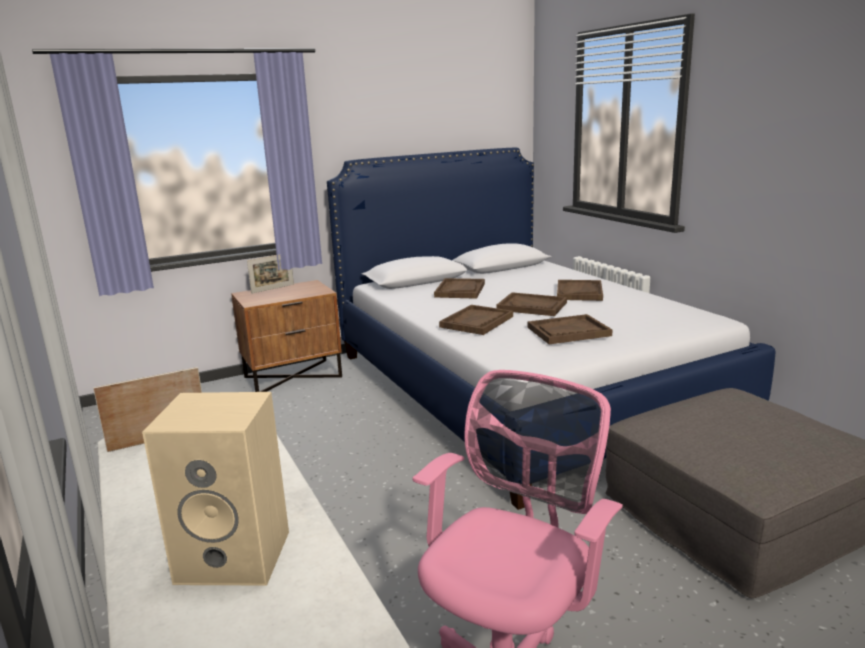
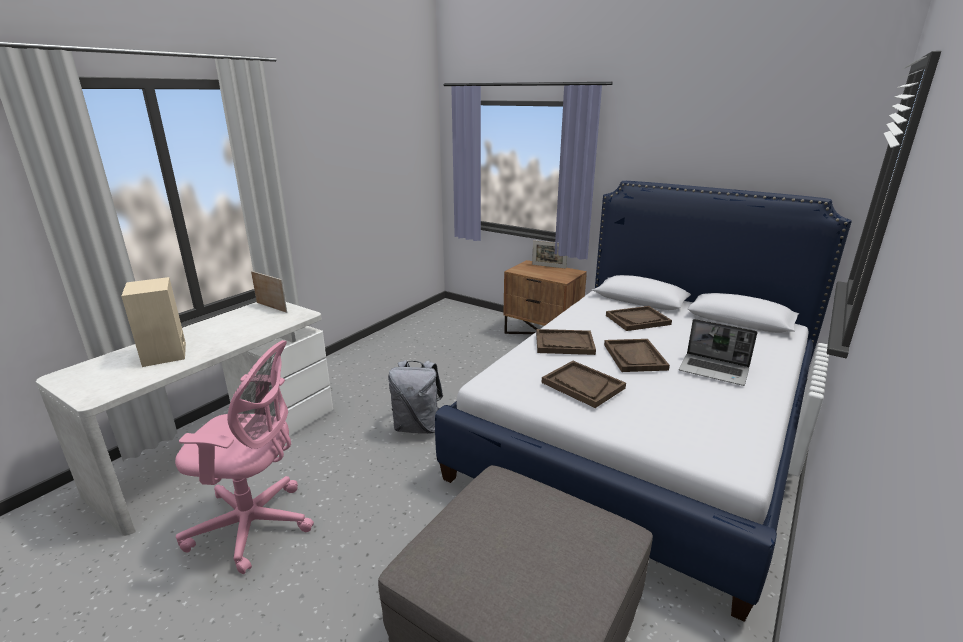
camera: 60 degrees right, 5 degrees up
brown tray [557,280,603,301] -> laptop [679,319,757,386]
none -> grey backpack [388,360,443,434]

